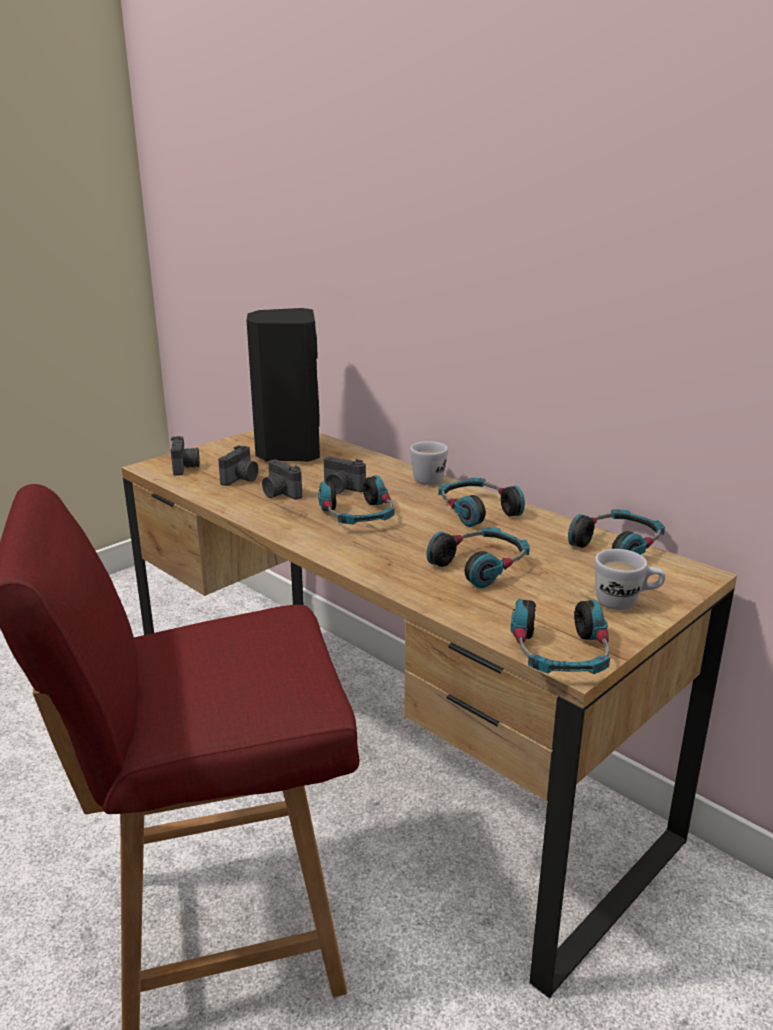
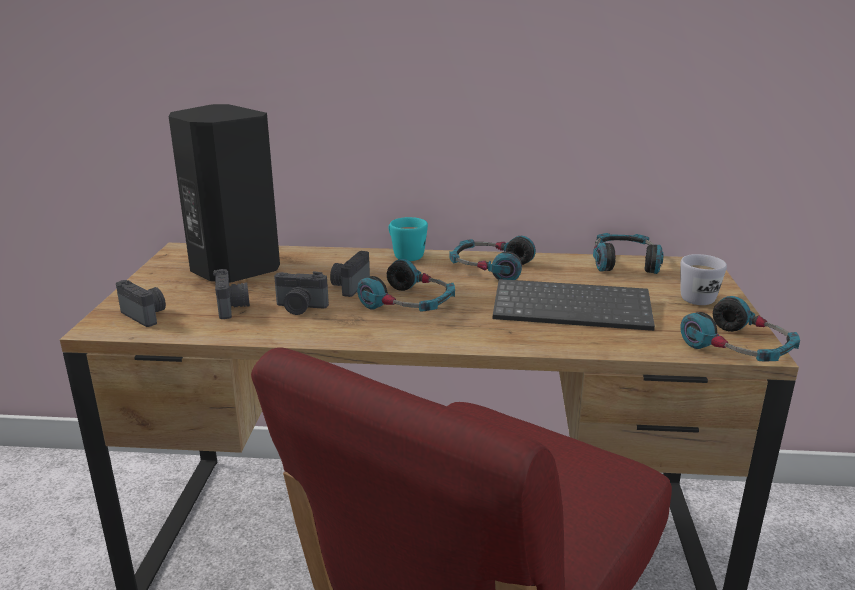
camera: 40 degrees left, 0 degrees up
camera [324,456,366,494] -> camera turned 120 degrees clockwise [330,251,370,297]
white mug [410,441,448,485] -> turquoise mug [389,217,428,261]
headphones [427,527,530,588] -> keyboard [493,279,655,331]

